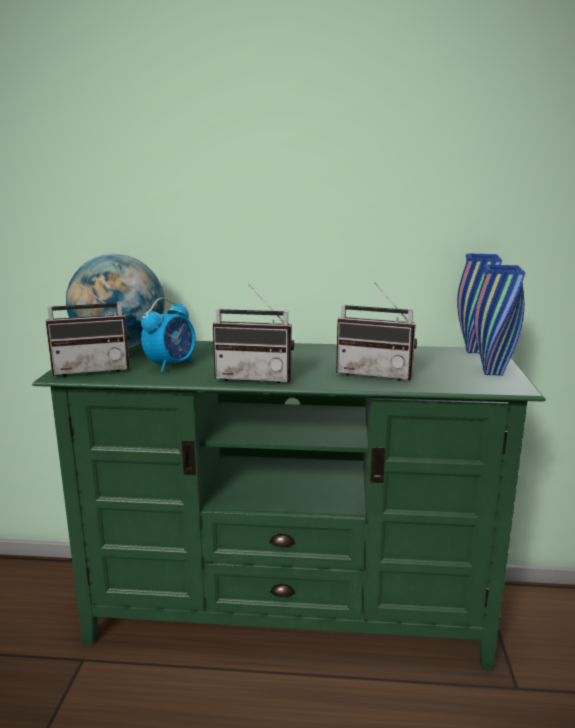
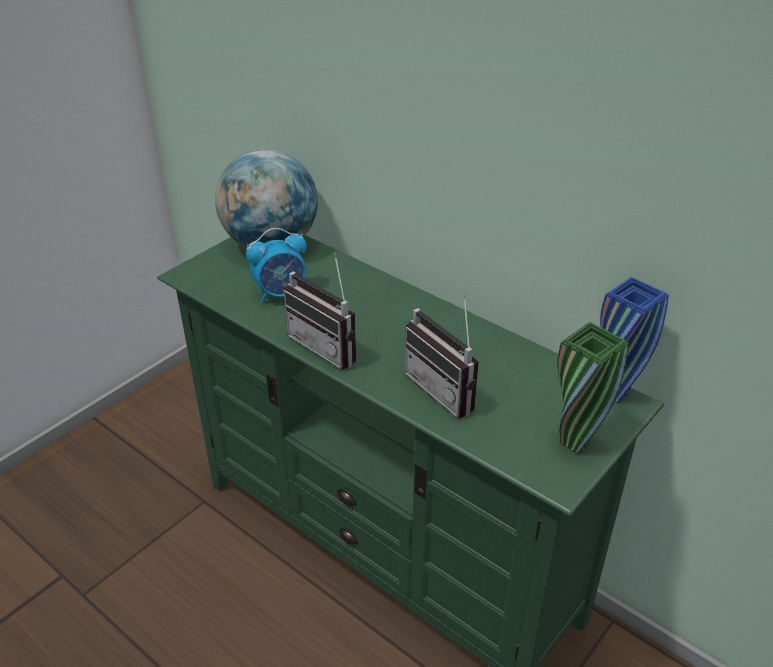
camera: 35 degrees right, 20 degrees up
radio [45,281,130,376] -> none
blue vase [474,264,525,376] -> green vase [557,322,629,454]

